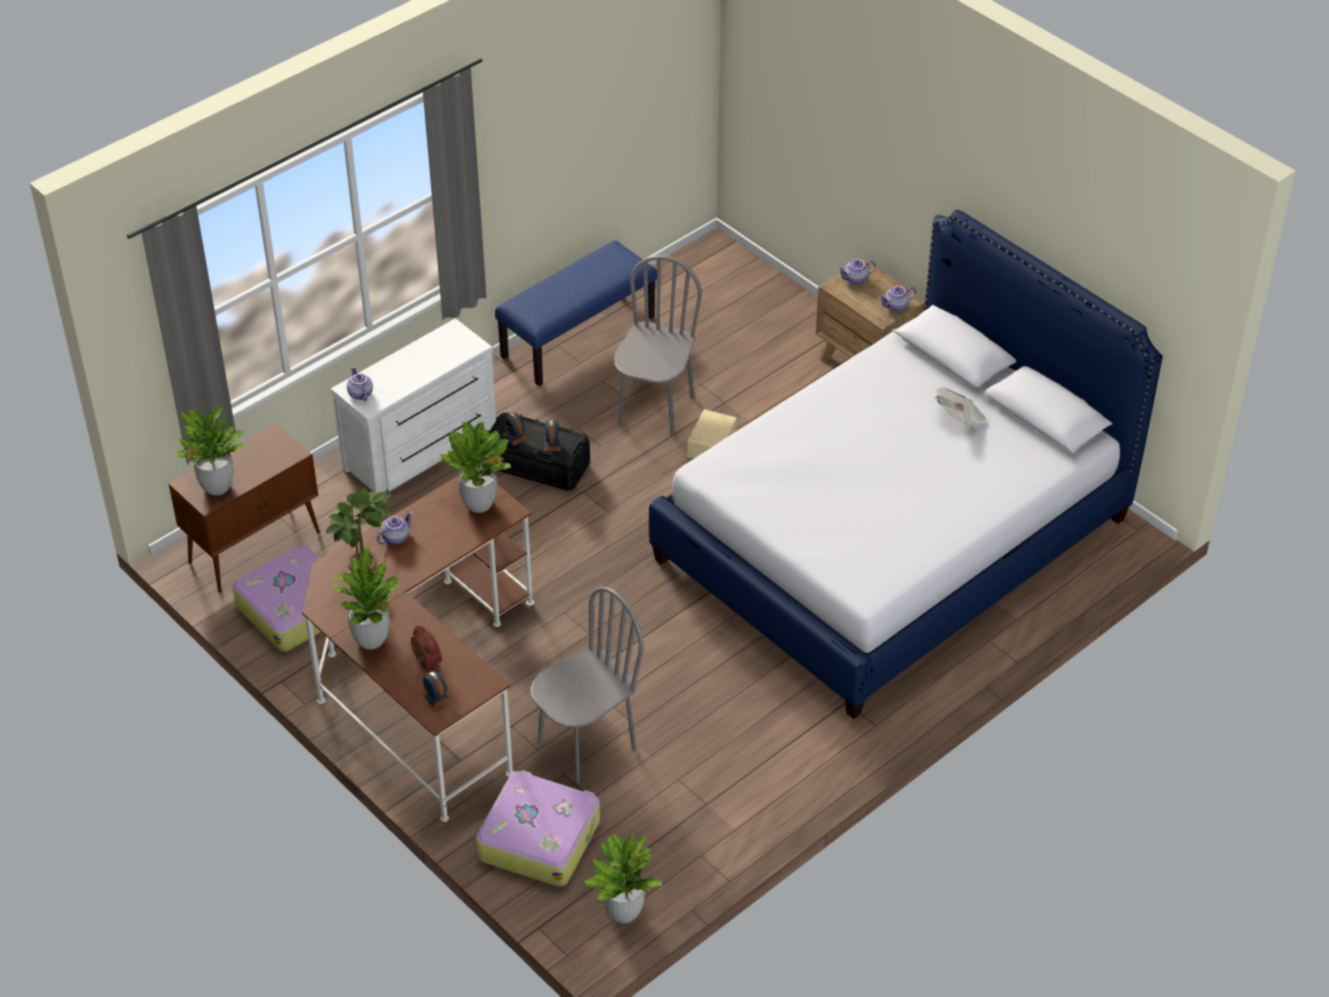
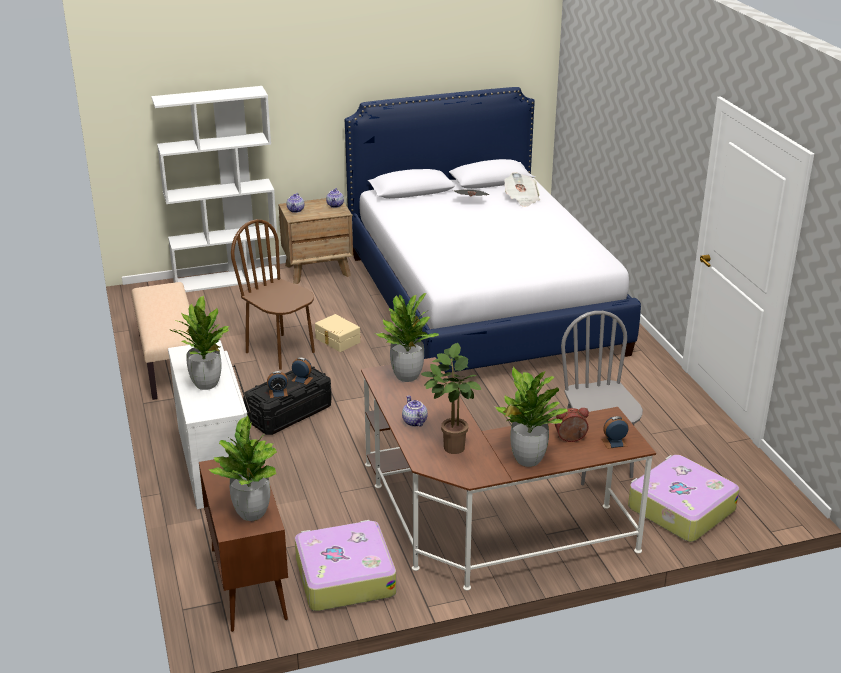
camera: 65 degrees left, 15 degrees down
teapot [347,367,373,401] -> none
blue bench [495,240,657,386] -> beige bench [131,282,194,400]
potted plant [583,835,662,923] -> potted plant moved to [171,296,229,390]
grey chair [614,255,702,437] -> brown chair [231,219,315,370]
none -> white bookcase [151,86,277,292]
none -> newspaper [504,172,540,207]

